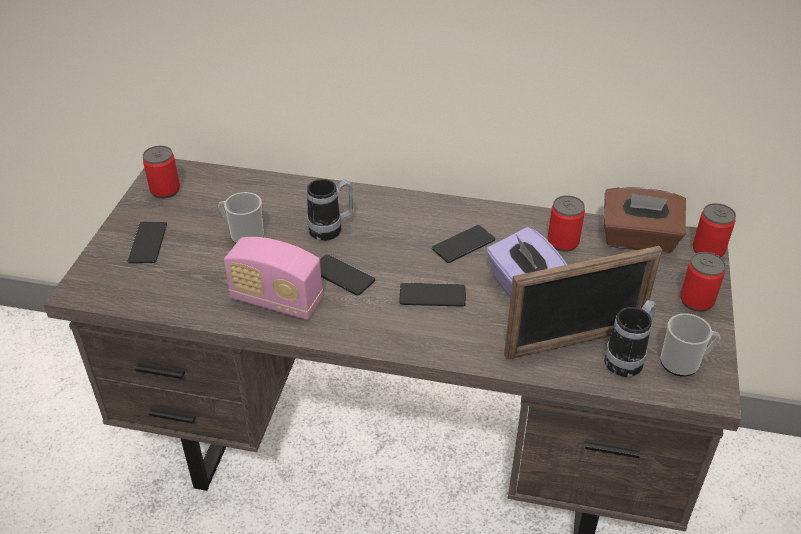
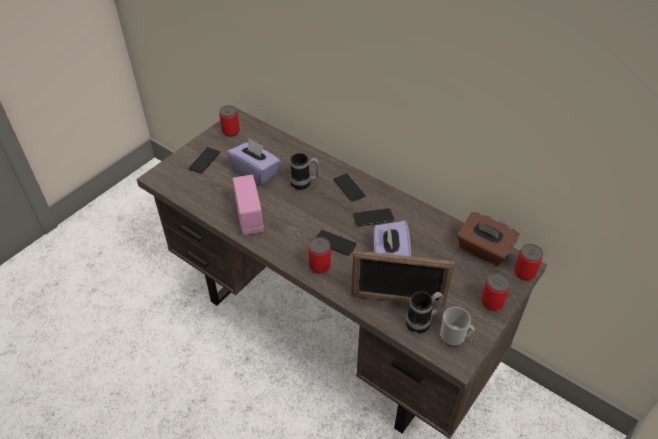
camera: 25 degrees right, 5 degrees up
mug [218,192,264,244] -> purple tissue box [227,138,280,185]
radio [224,237,323,320] -> radio turned 150 degrees counterclockwise [232,175,264,235]
phone [320,254,375,296] -> phone moved to [334,173,366,202]
can [547,195,585,252] -> can moved to [308,237,331,274]

